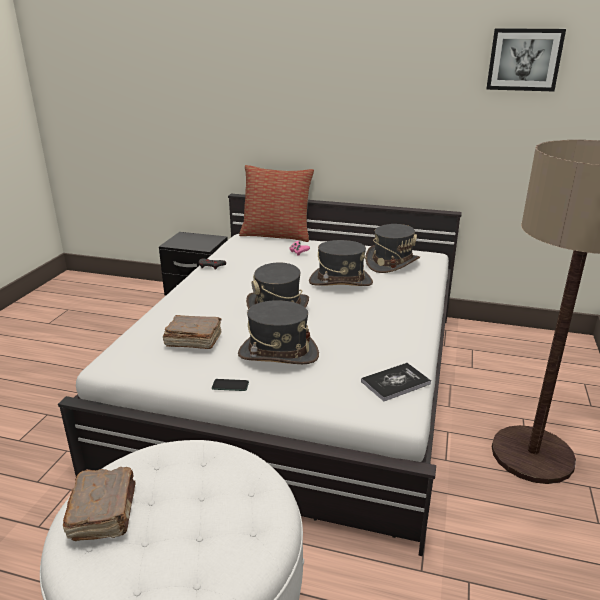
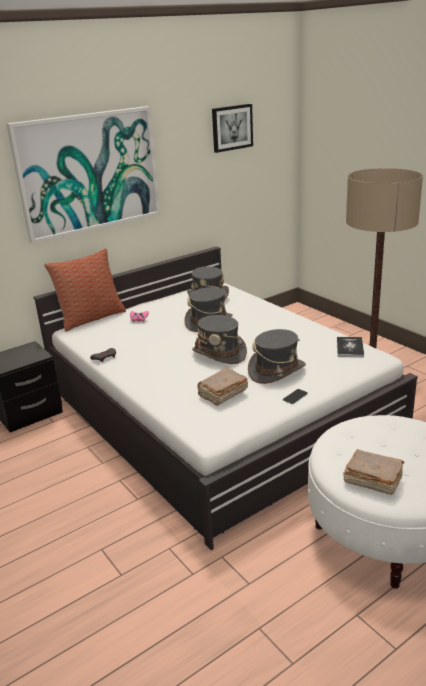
camera: 50 degrees left, 0 degrees up
none -> picture [6,106,160,244]

